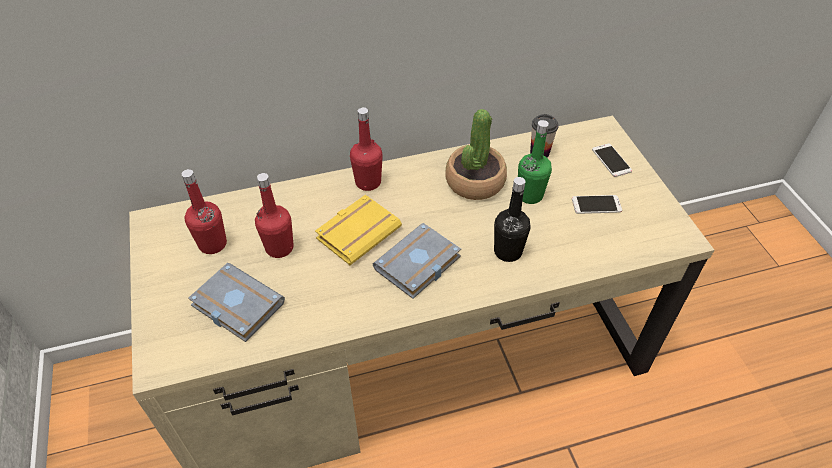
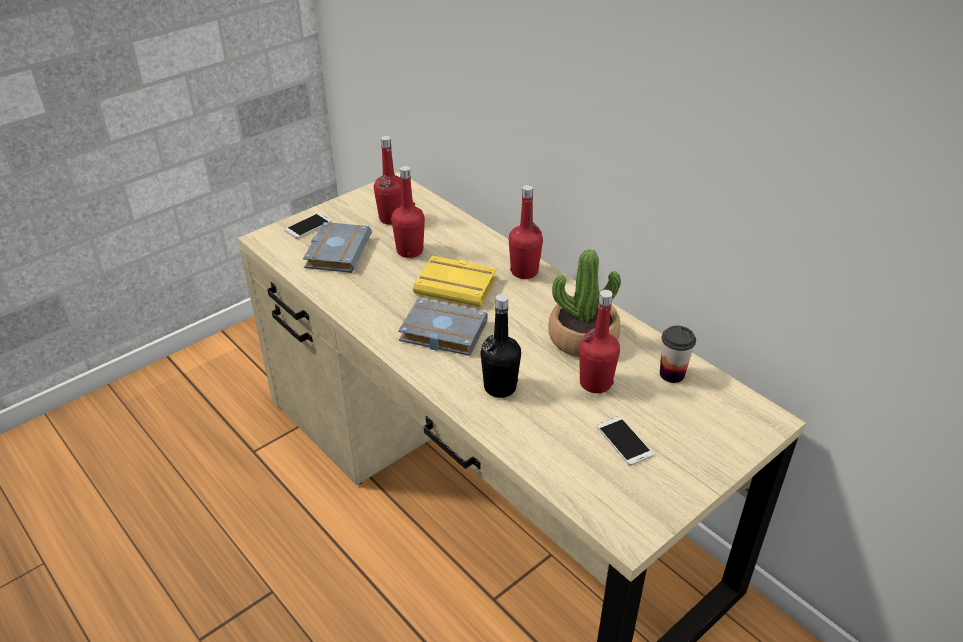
camera: 65 degrees right, 10 degrees down
green bottle [518,120,552,204] -> red bottle [579,290,620,393]
phone [592,144,632,177] -> phone moved to [284,213,332,239]

